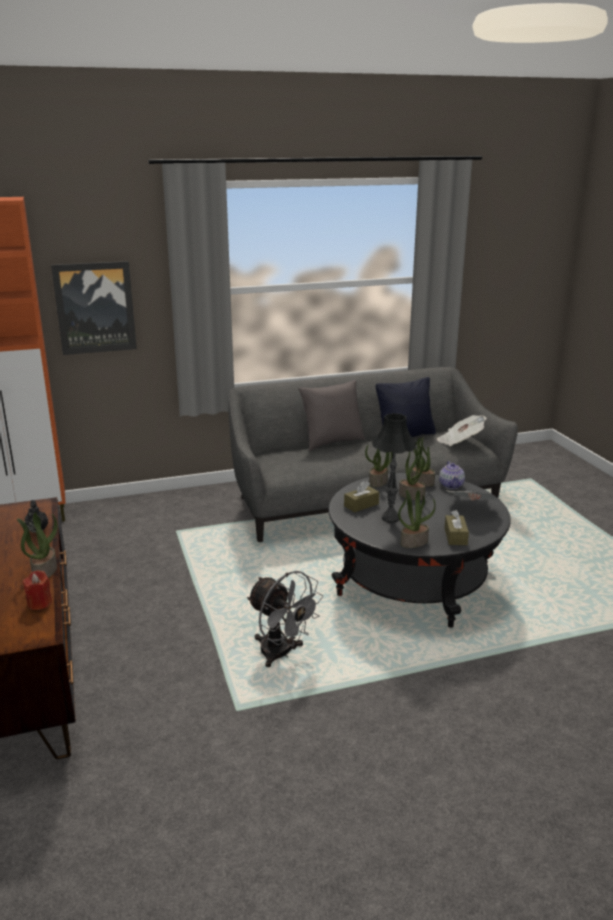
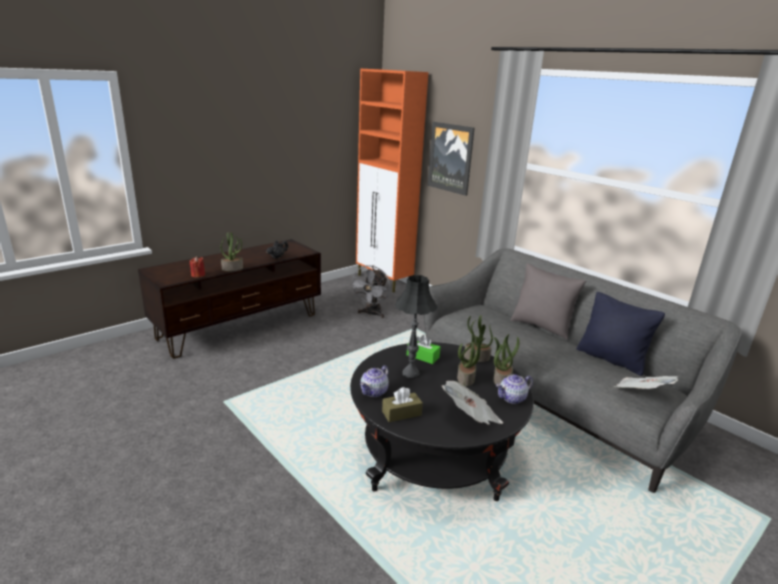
camera: 65 degrees right, 0 degrees up
grey fan [247,571,323,667] -> grey fan moved to [349,265,391,318]
brown tissue box [344,481,379,512] -> green tissue box [407,335,441,364]
potted plant [398,490,436,548] -> teapot [360,365,389,397]

